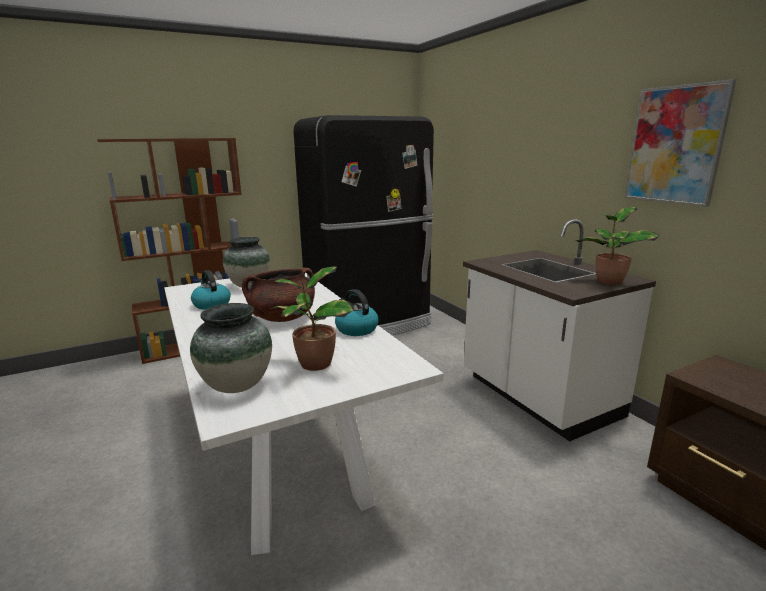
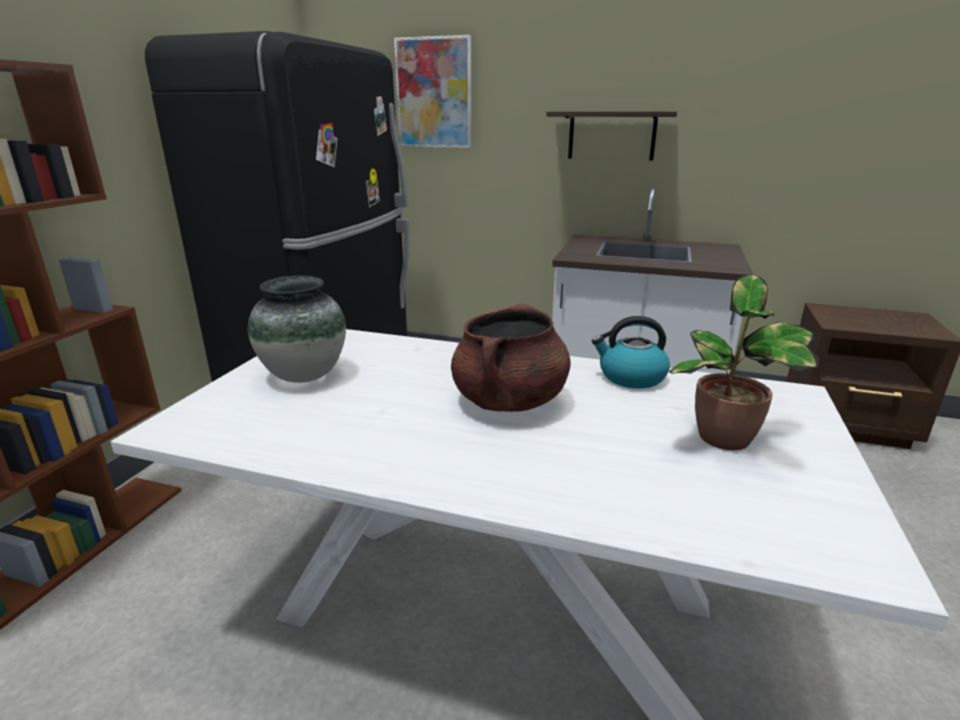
camera: 45 degrees left, 5 degrees up
vase [190,303,272,393] -> none
kettle [191,270,231,310] -> none
potted plant [575,207,659,285] -> none
picture [624,79,736,207] -> picture moved to [394,35,472,148]
none -> shelf [546,111,677,161]

